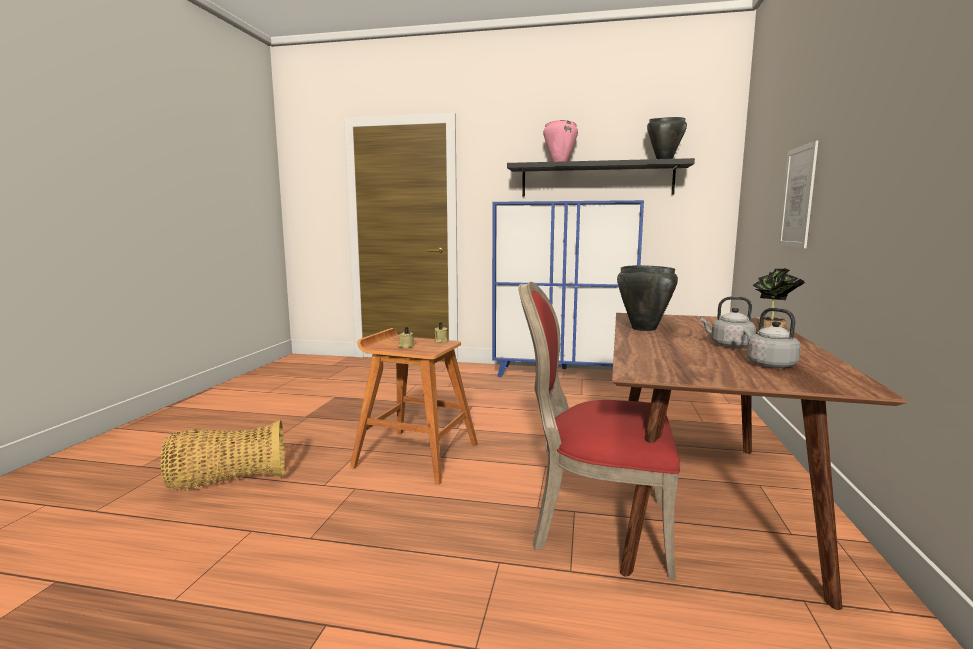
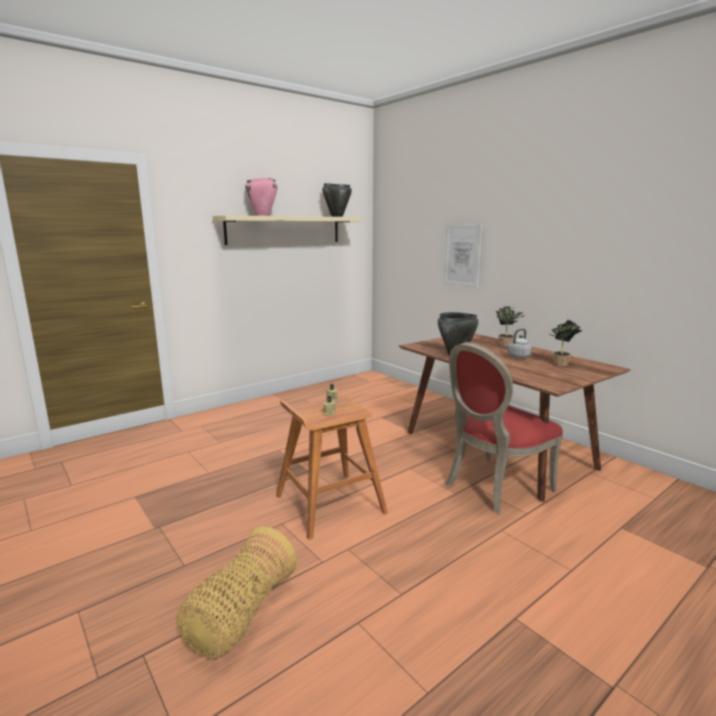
camera: 50 degrees left, 5 degrees up
blue cabinet [492,200,644,377] -> none
black shelf [507,158,695,196] -> beige shelf [213,215,360,245]
grey kettle [743,308,801,368] -> potted plant [550,320,583,366]

